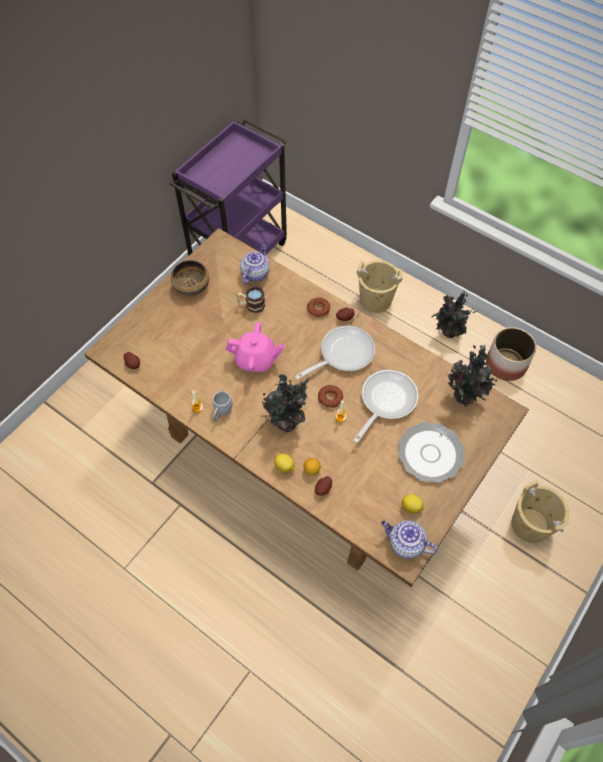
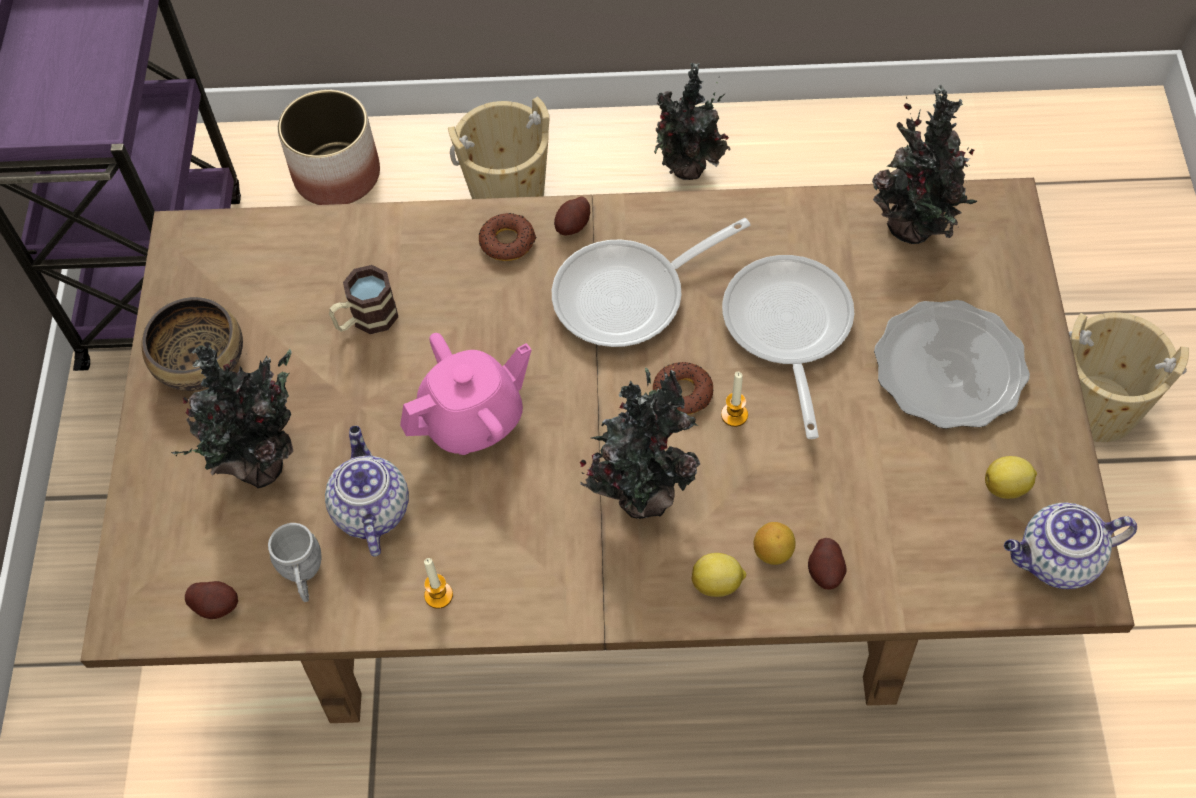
camera: 35 degrees left, 0 degrees up
grey mug [213,391,233,422] -> grey mug moved to [268,523,322,602]
teapot [240,243,270,285] -> teapot moved to [325,426,409,556]
frying pan [295,326,375,380] -> frying pan turned 135 degrees counterclockwise [552,218,751,347]
planter [486,327,536,381] -> planter moved to [278,90,380,205]
none -> potted plant [171,345,293,488]

